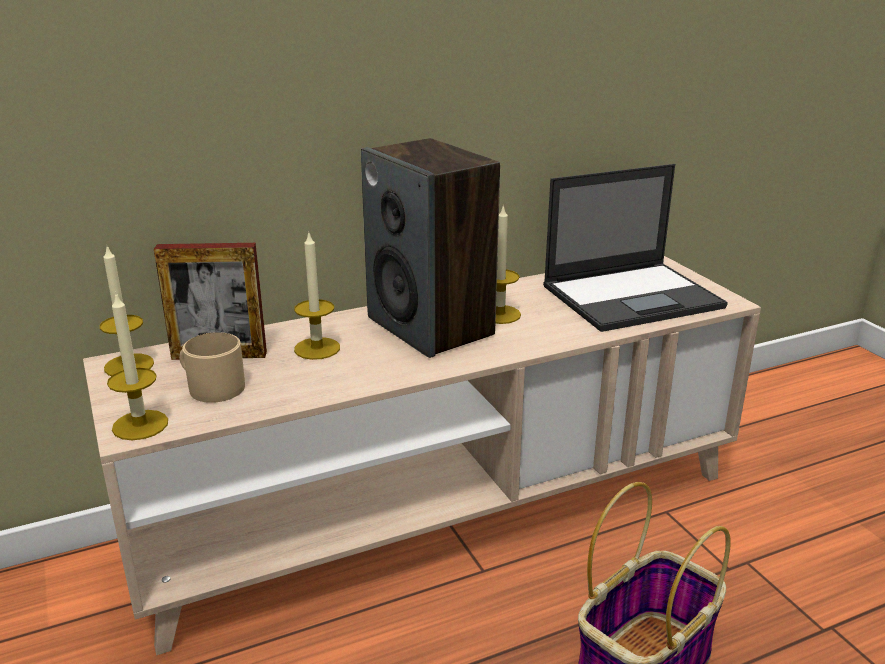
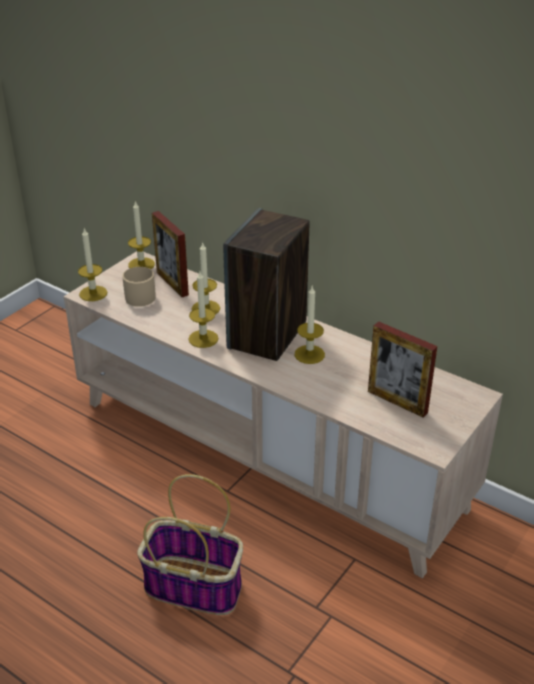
camera: 60 degrees right, 10 degrees up
laptop [543,164,728,332] -> picture frame [368,321,437,418]
none -> candle [188,272,218,348]

